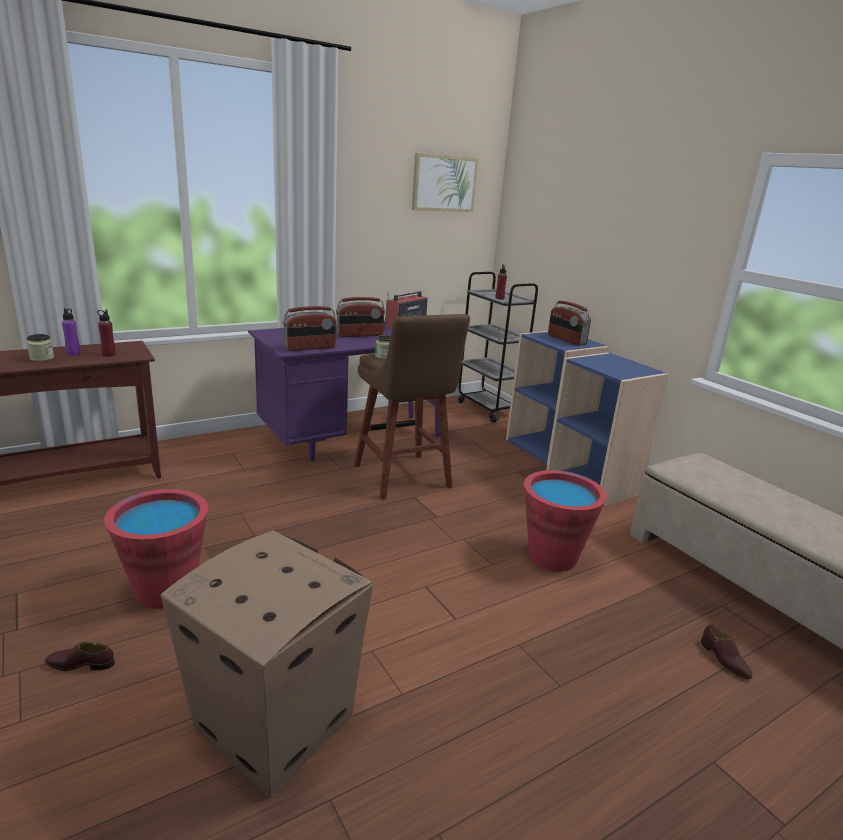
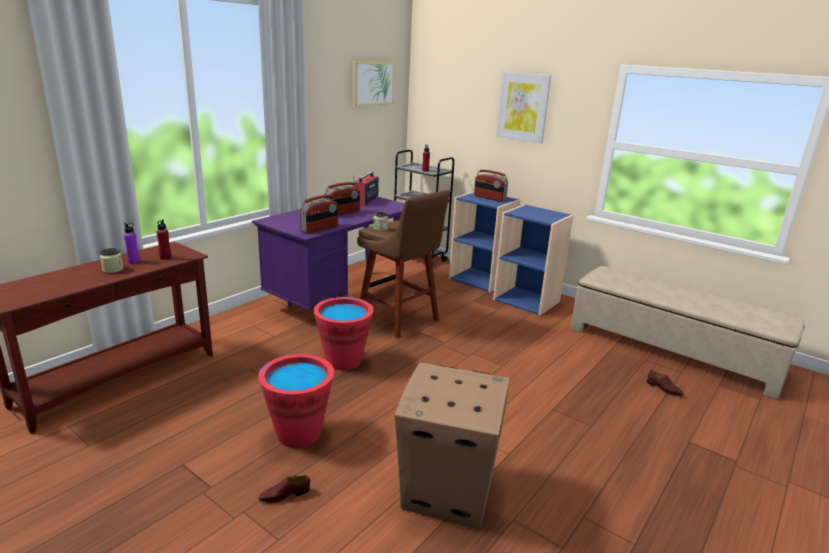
camera: 20 degrees left, 0 degrees up
red bucket [524,470,607,572] -> red bucket moved to [313,297,374,370]
none -> picture [496,72,551,143]

